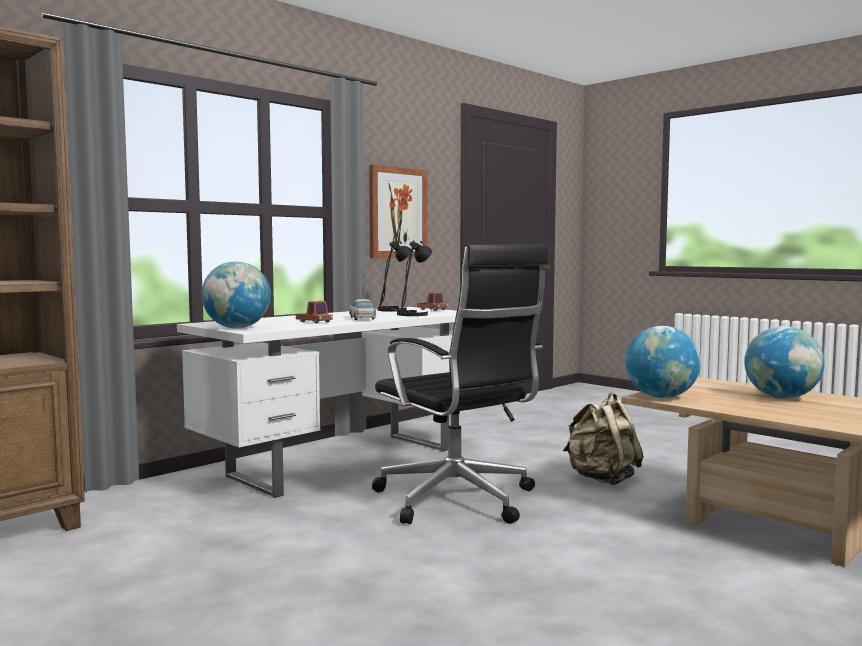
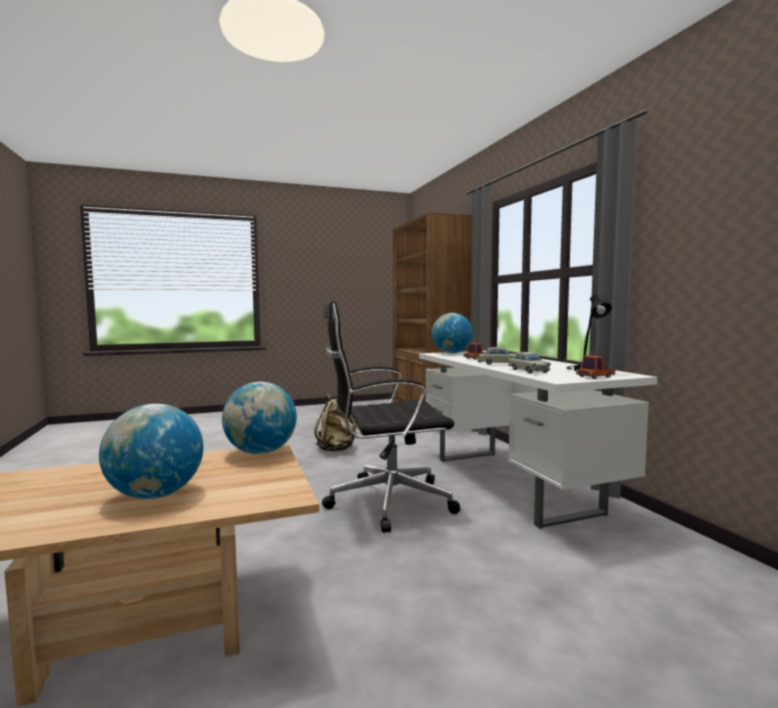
camera: 115 degrees right, 0 degrees up
picture [369,165,427,258] -> none
black table lamp [397,241,432,316] -> beige toy car [508,352,551,374]
beige backpack [563,392,644,485] -> beige backpack moved to [314,394,357,451]

